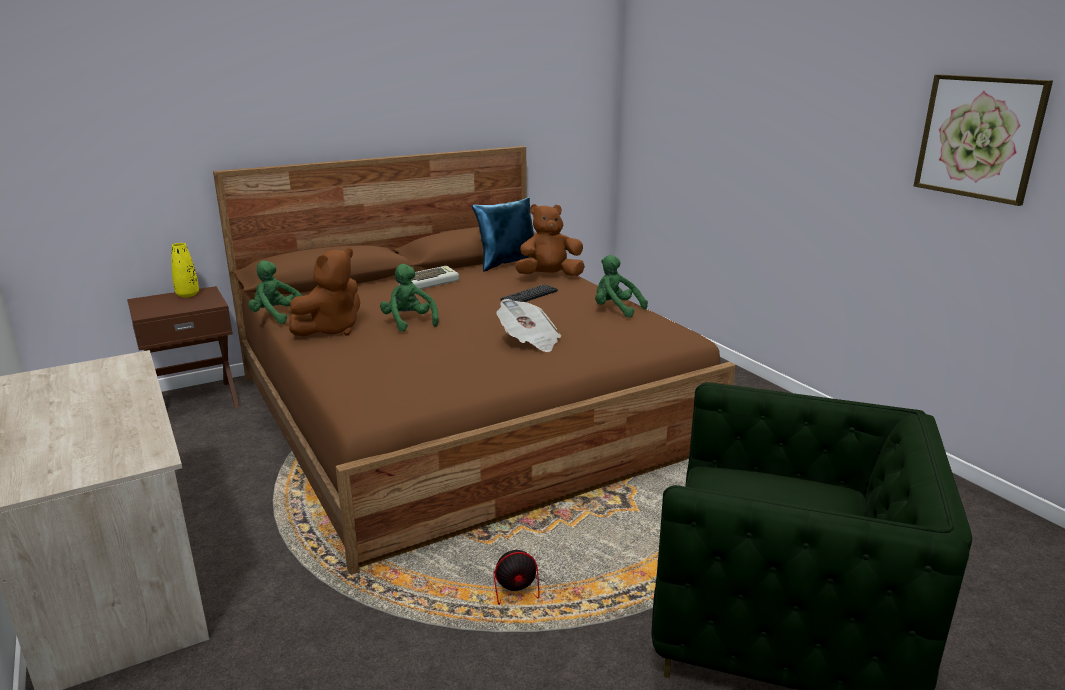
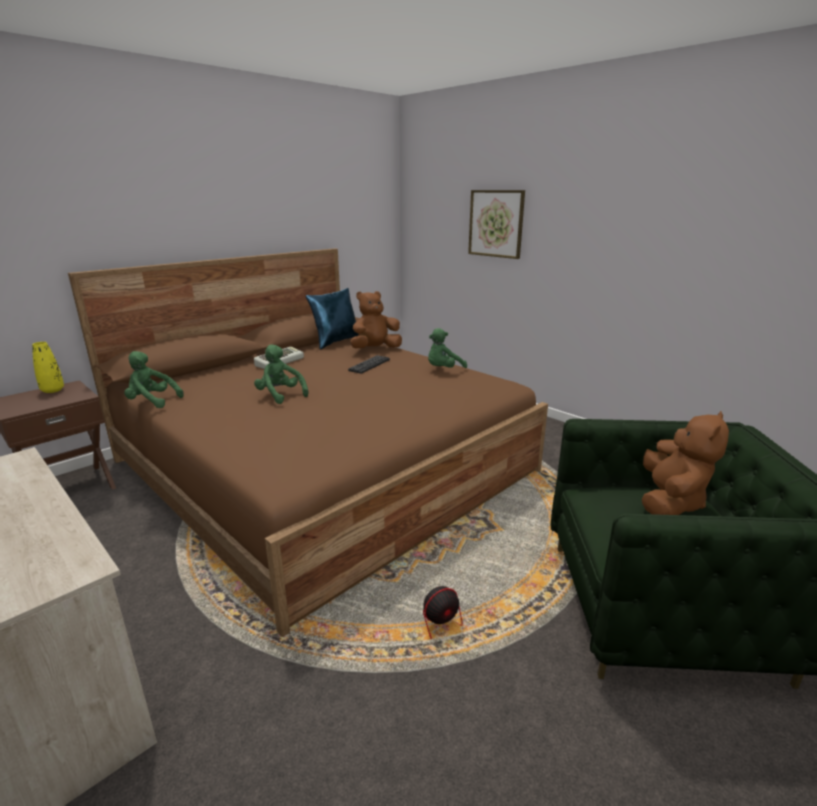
camera: 15 degrees left, 0 degrees up
brown plush toy [289,248,360,337] -> brown plush toy moved to [642,411,729,515]
newspaper [497,299,561,352] -> none
green plush toy [595,255,648,317] -> green plush toy turned 60 degrees counterclockwise [428,328,467,368]
picture [914,74,1053,206] -> picture moved to [468,190,525,259]

